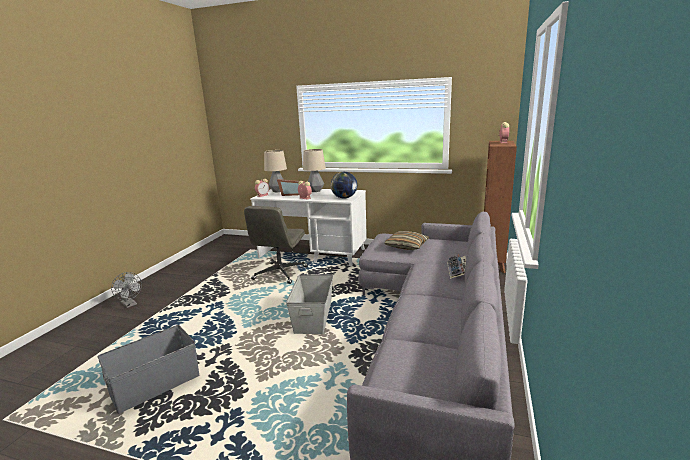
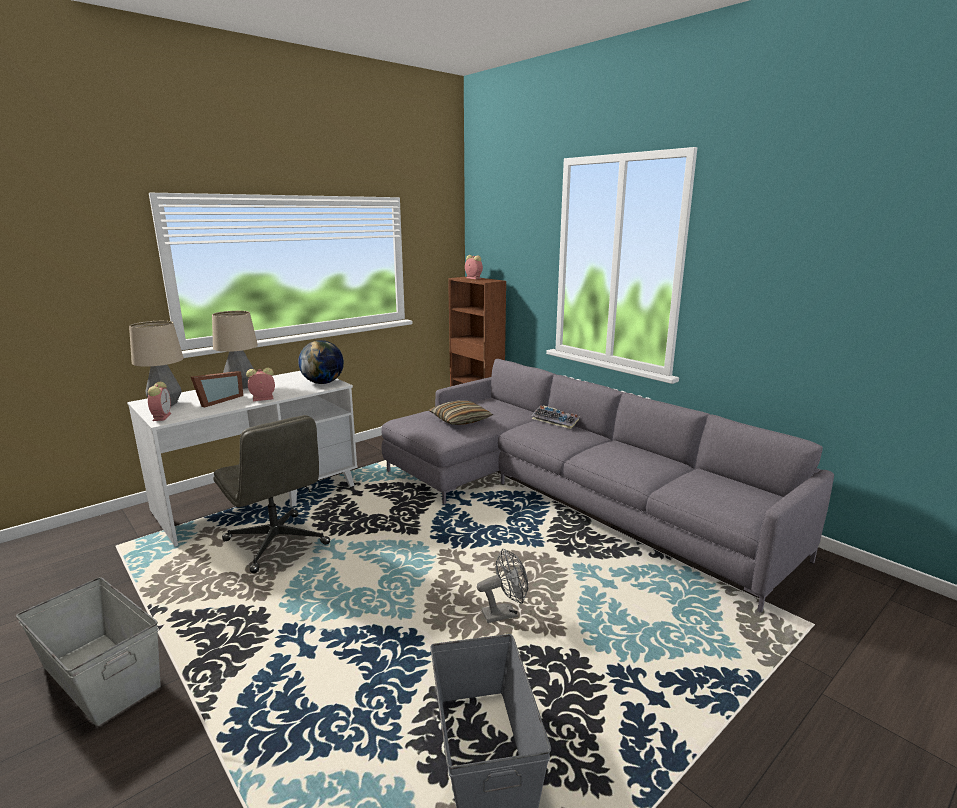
camera: 60 degrees left, 0 degrees up
grey fan [111,272,142,308] -> grey fan moved to [477,549,528,623]
grey storage box [286,274,333,334] -> grey storage box moved to [16,577,161,726]

